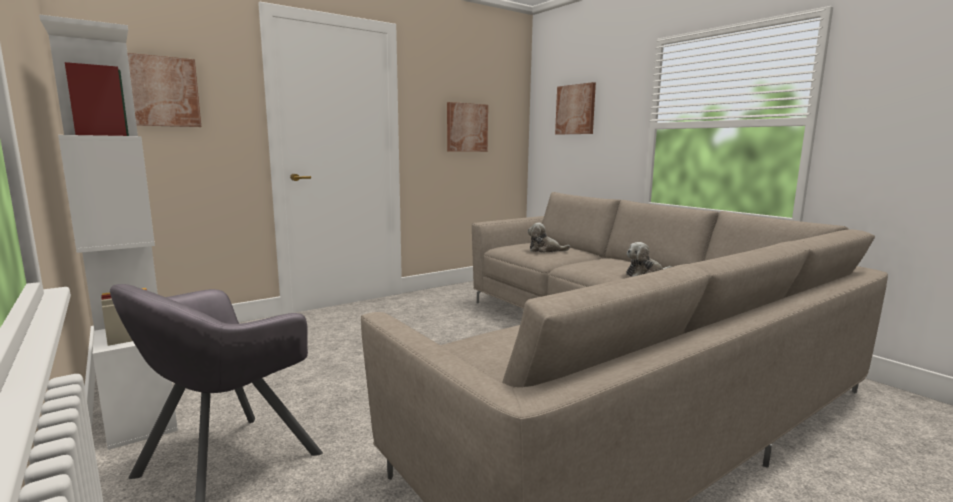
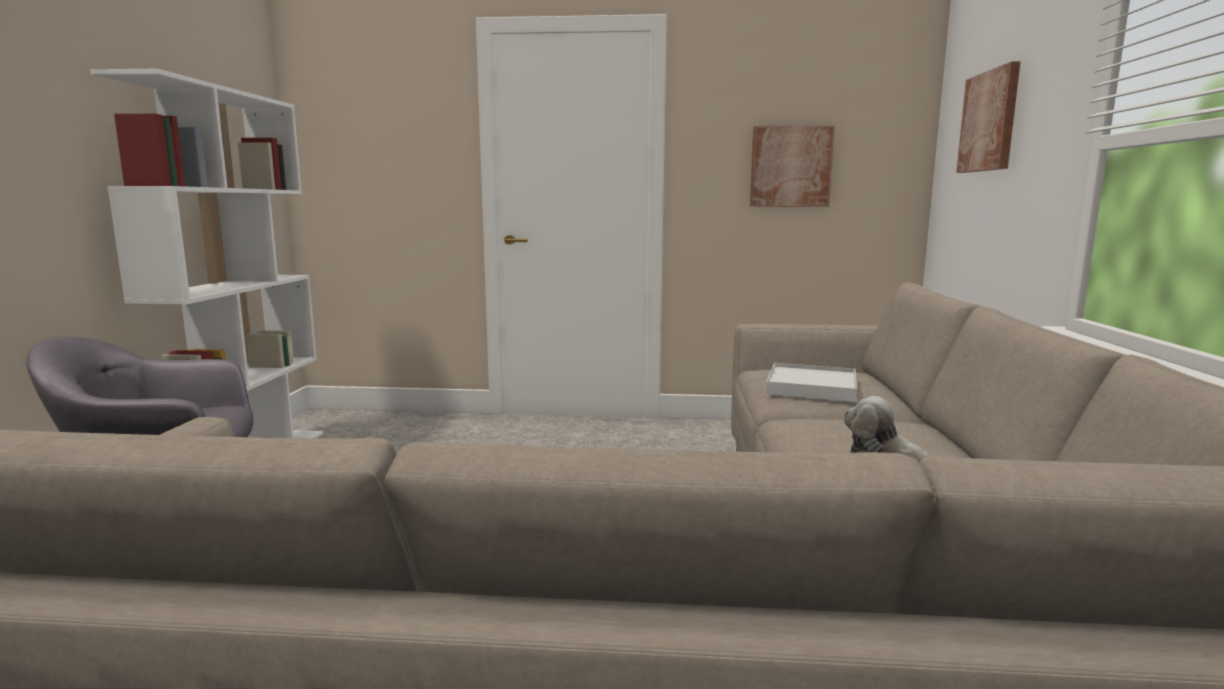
camera: 40 degrees right, 0 degrees up
picture [128,53,201,127] -> none
plush toy [528,223,570,253] -> white tray [766,363,857,402]

